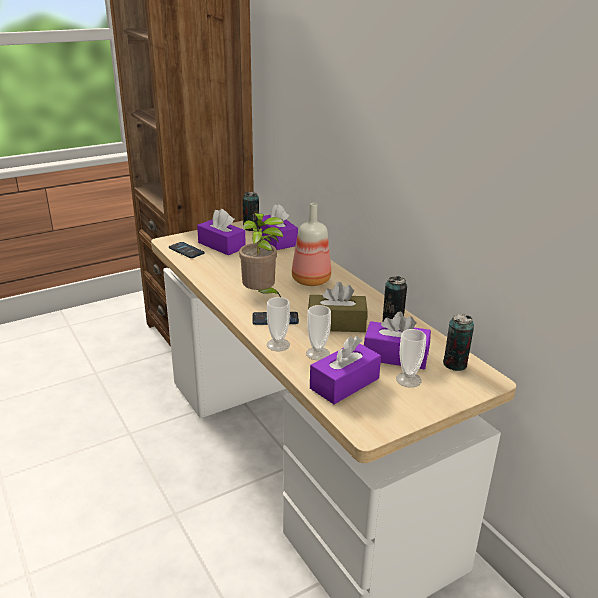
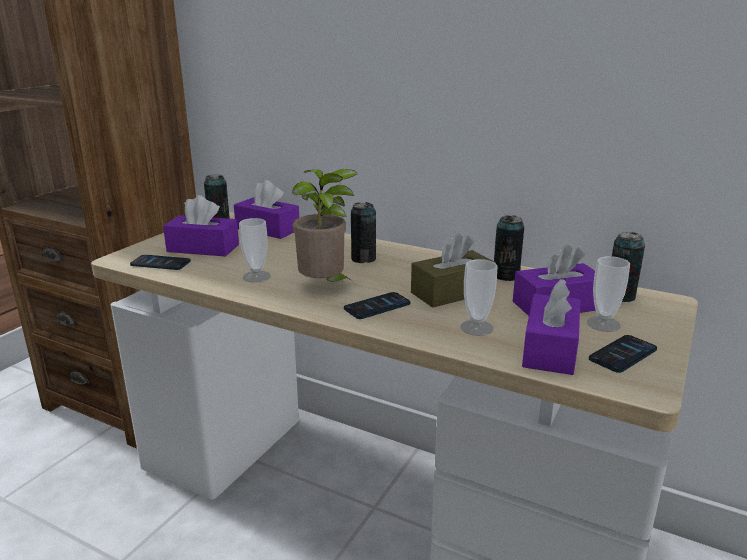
camera: 30 degrees left, 5 degrees down
cup [267,297,290,351] -> cup moved to [239,218,271,282]
bottle [292,203,331,286] -> can [351,202,376,263]
none -> phone [589,335,657,373]

